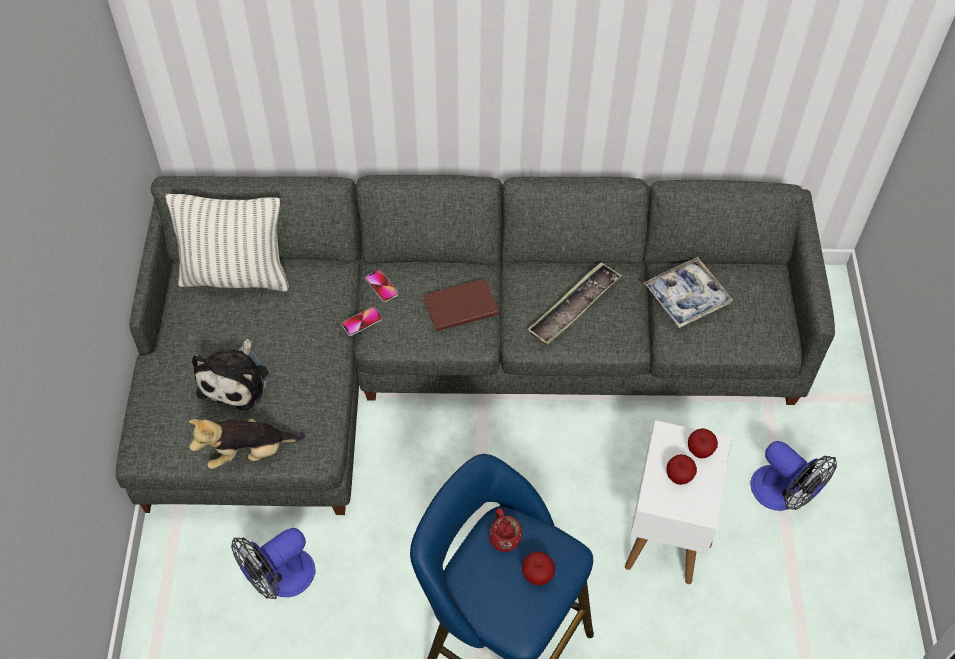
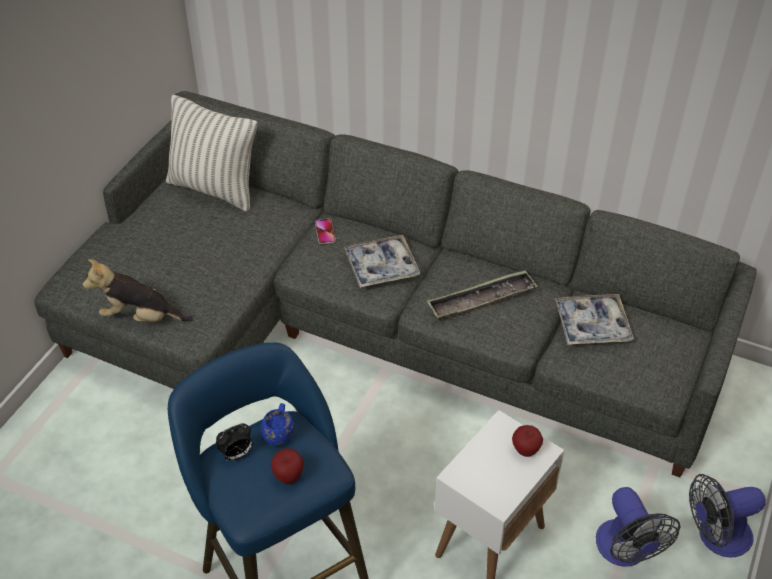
camera: 25 degrees right, 10 degrees down
plush toy [192,339,268,411] -> none
fan [231,528,316,599] -> fan moved to [689,474,766,558]
phone [341,307,382,336] -> none
brown book [424,279,499,331] -> tray [344,235,420,288]
red mug [489,508,522,552] -> blue mug [261,403,294,446]
apple [666,454,697,485] -> none
none -> alarm clock [216,423,253,461]

